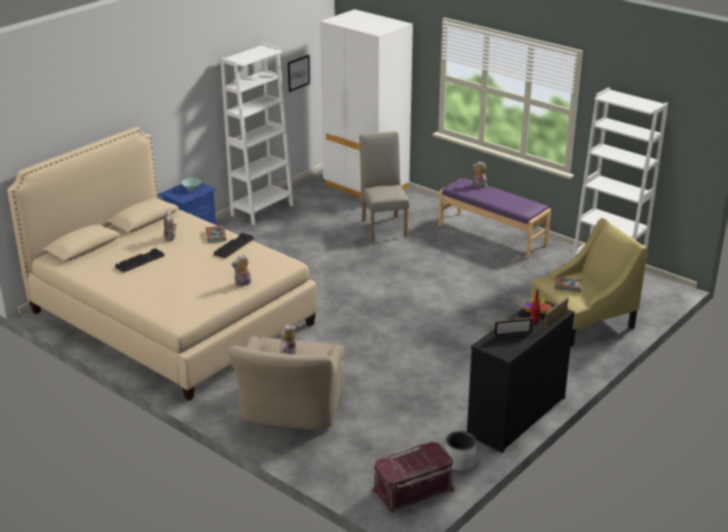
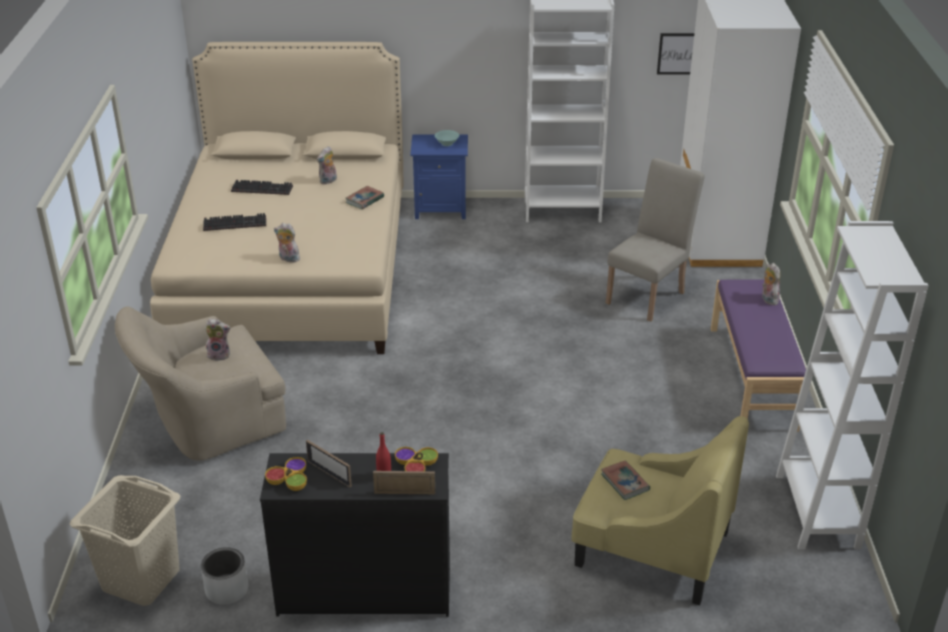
camera: 50 degrees right, 5 degrees up
keyboard [214,233,254,259] -> keyboard moved to [203,213,266,231]
red storage box [371,442,454,513] -> beige laundry basket [70,475,180,606]
none -> bowl [265,457,307,491]

